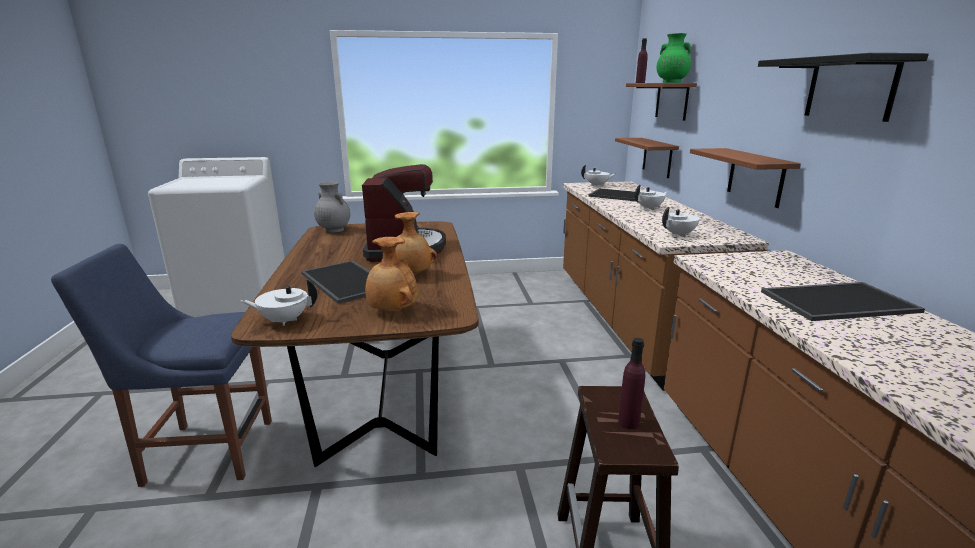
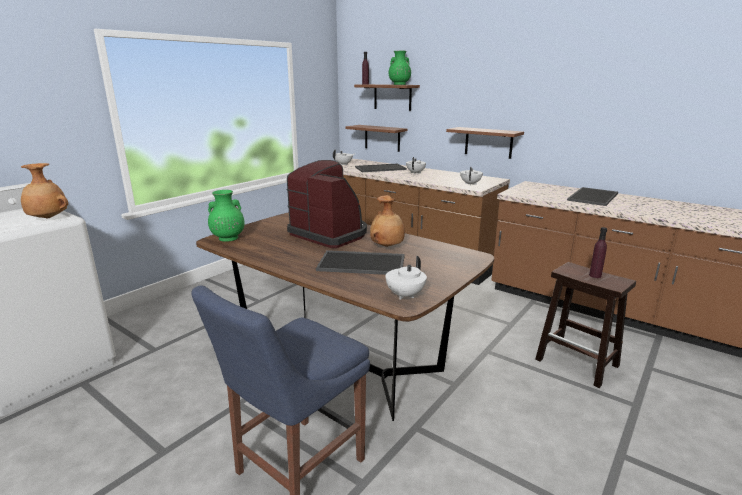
camera: 45 degrees left, 0 degrees up
grey vase [314,181,350,233] -> green vase [208,190,245,242]
brown vase [365,237,418,311] -> brown vase moved to [21,163,68,219]
black shelf [758,53,929,122] -> none

